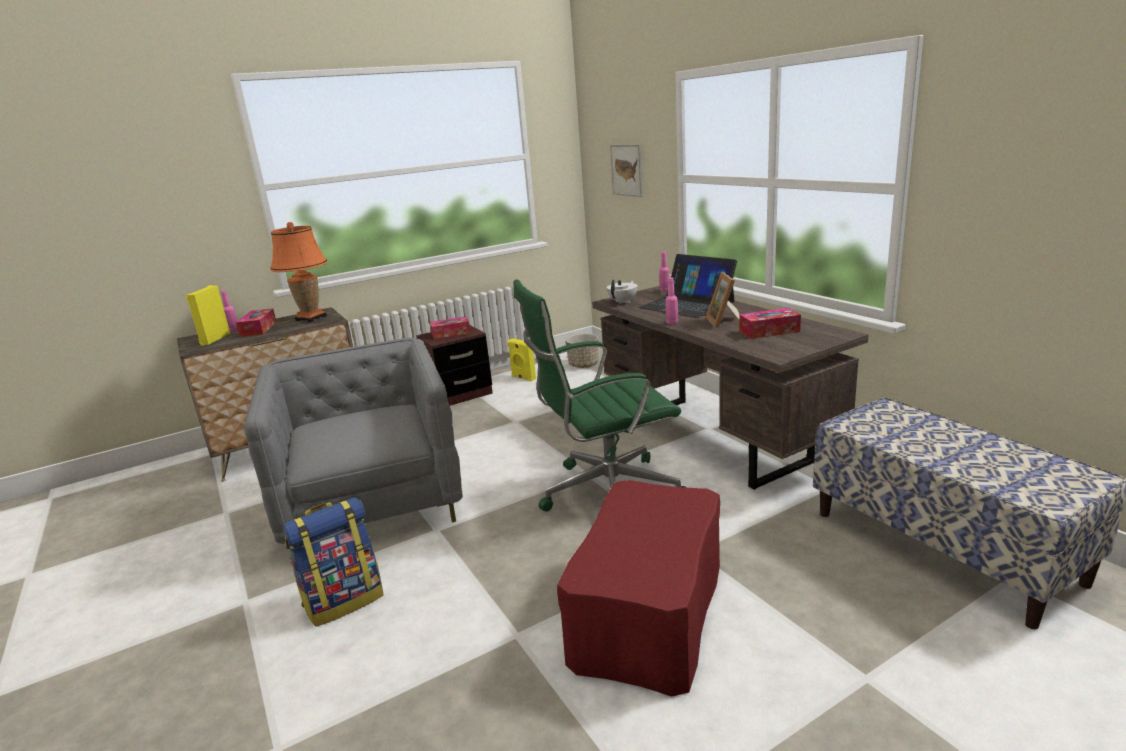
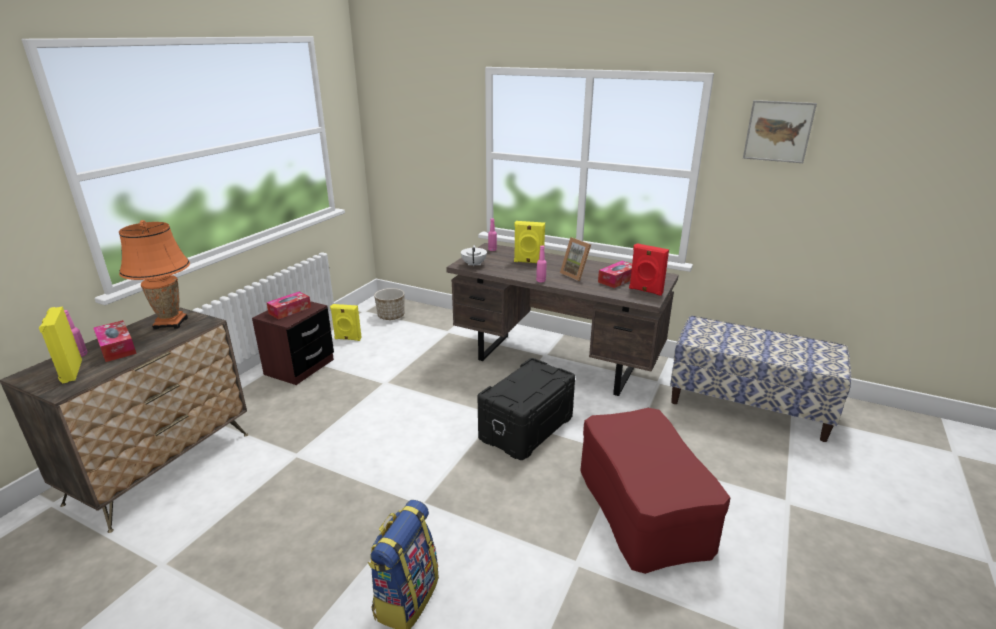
camera: 35 degrees left, 5 degrees up
grey armchair [244,338,463,544] -> none
green office chair [513,279,687,512] -> black storage box [477,358,575,460]
picture [610,144,643,197] -> picture moved to [743,100,817,163]
laptop [639,254,737,318] -> yellow speaker [514,221,545,263]
none -> red speaker [629,243,669,296]

